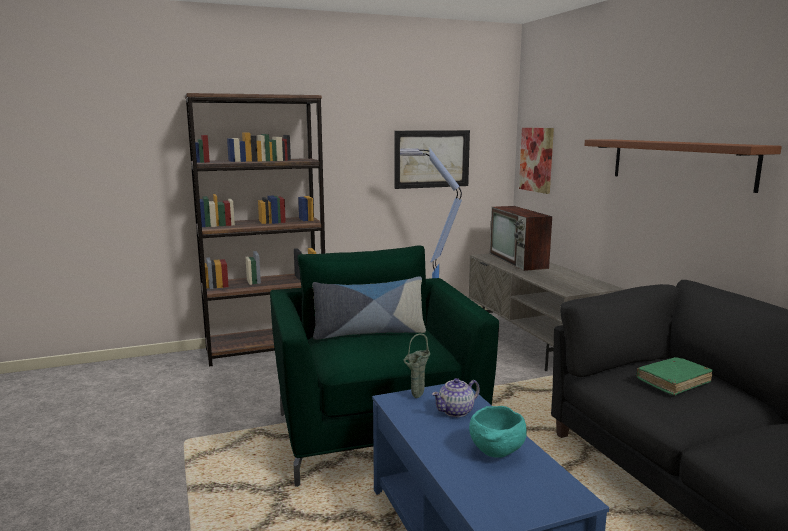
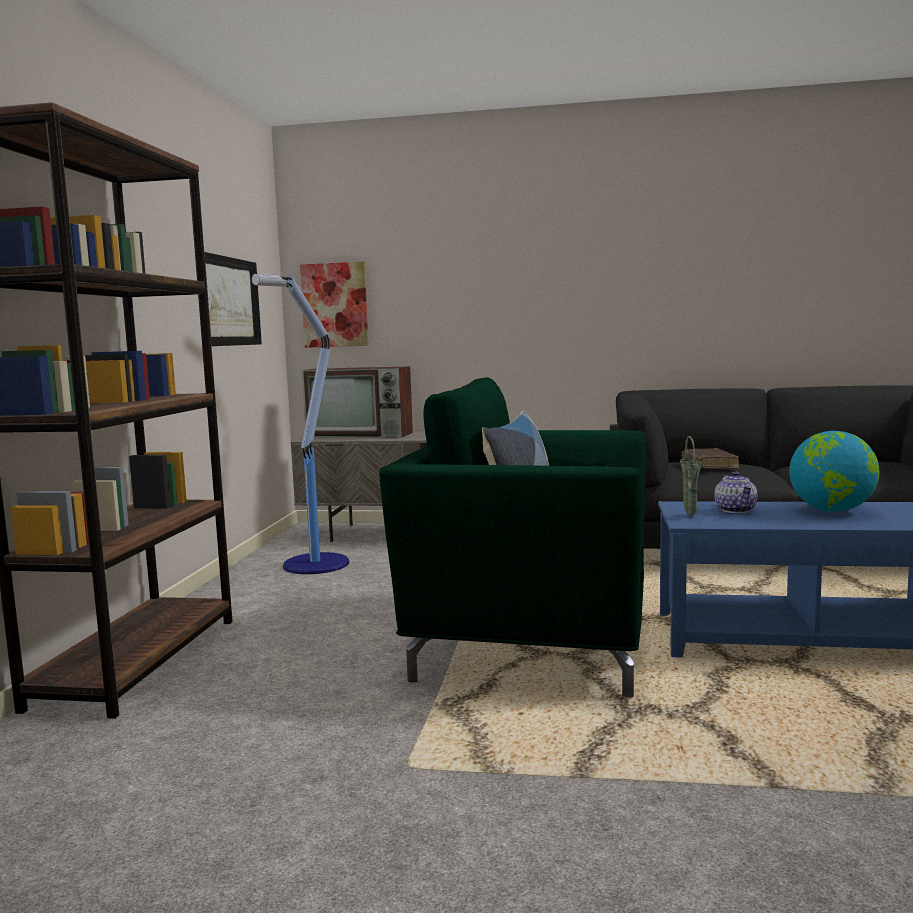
camera: 60 degrees left, 5 degrees down
turquoise bowl [469,406,527,458] -> globe [789,431,879,512]
brown shelf [584,139,782,193] -> none
green book [637,357,713,395] -> brown book [681,448,739,469]

